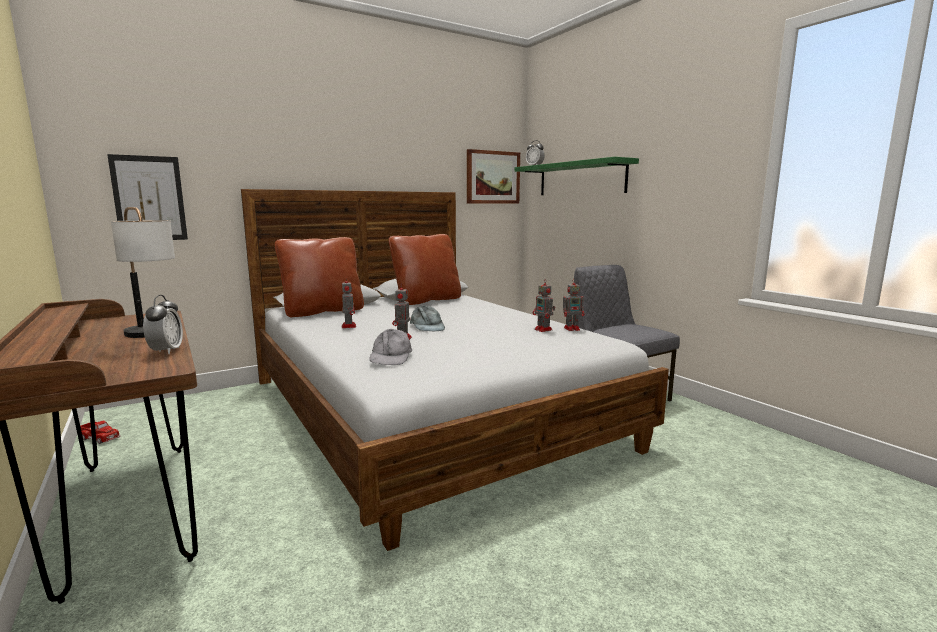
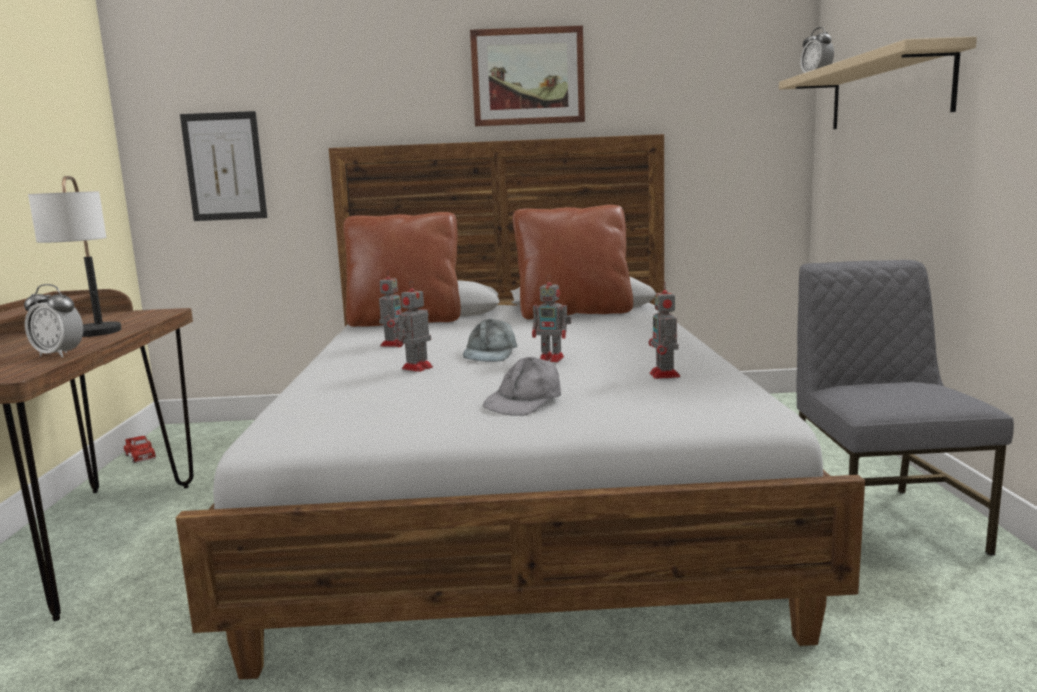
camera: 30 degrees right, 0 degrees up
alarm clock [143,295,183,354] -> alarm clock turned 90 degrees clockwise [24,284,83,358]
grey cap [369,329,412,365] -> grey cap moved to [483,357,561,416]
picture [467,149,520,204] -> picture moved to [470,26,585,127]
green shelf [514,157,639,195] -> beige shelf [779,36,977,129]
toy robot [563,278,585,331] -> toy robot moved to [532,275,571,362]

